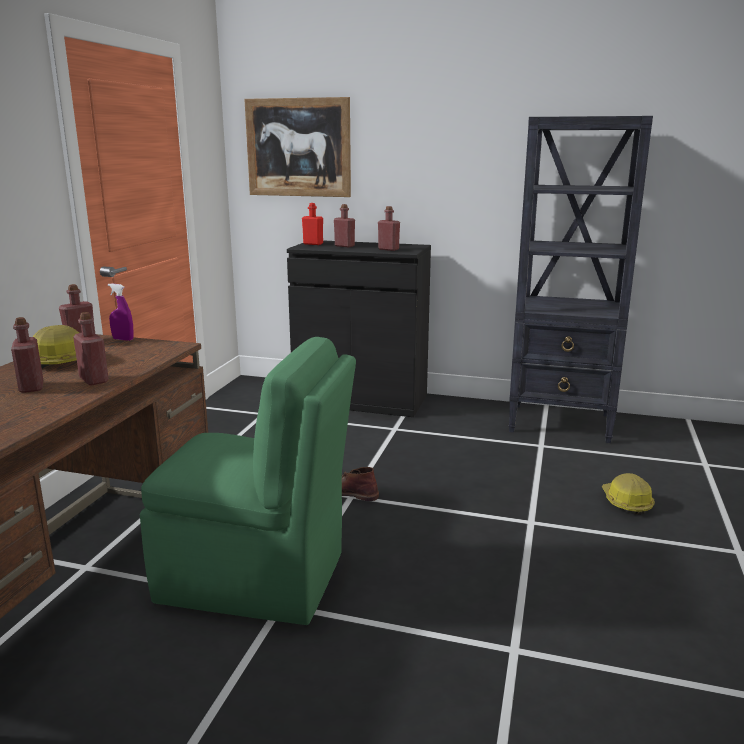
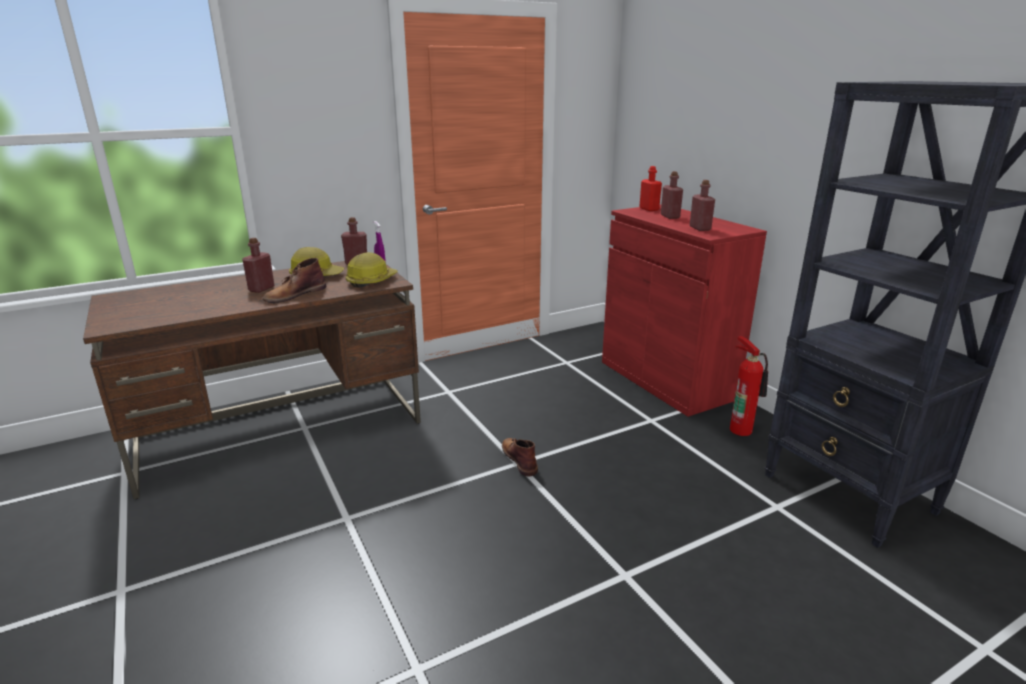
camera: 45 degrees right, 5 degrees up
red bottle [73,312,109,385] -> brown boot [262,258,327,303]
green chair [140,337,356,625] -> none
picture [244,97,351,197] -> none
black cabinet [287,241,431,417] -> red cabinet [602,204,767,417]
hard hat [602,473,655,515] -> hard hat moved to [346,252,398,288]
none -> fire extinguisher [730,336,768,436]

